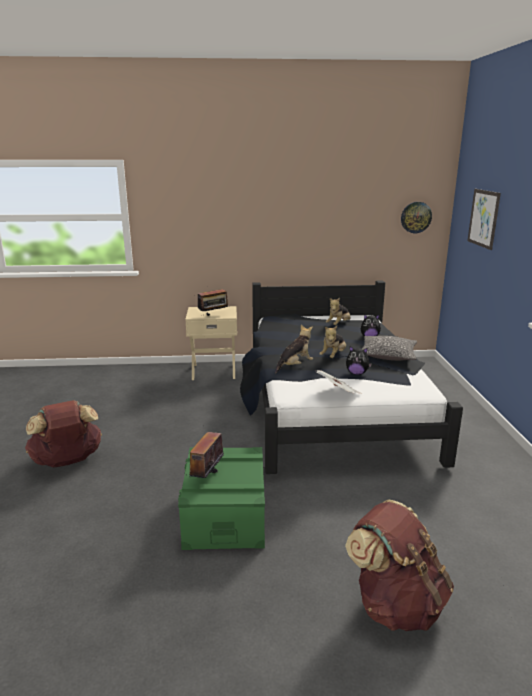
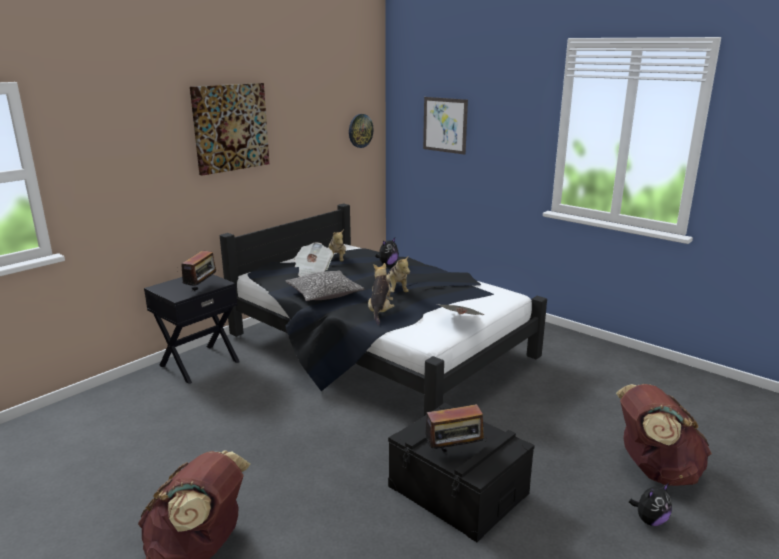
camera: 45 degrees left, 0 degrees up
green storage box [178,447,265,550] -> black storage box [388,403,535,542]
beige nightstand [185,306,237,380] -> black nightstand [144,274,240,384]
radio [189,432,224,478] -> radio turned 75 degrees counterclockwise [425,404,486,452]
plush toy [346,346,372,375] -> plush toy moved to [629,483,672,526]
pillow [362,336,417,361] -> pillow moved to [286,270,364,301]
none -> picture [190,83,269,176]
none -> newspaper [294,242,334,277]

